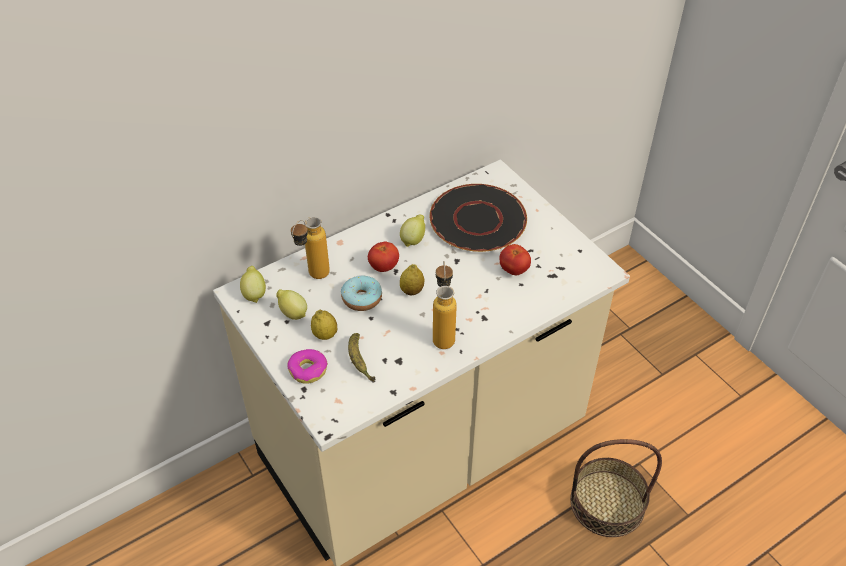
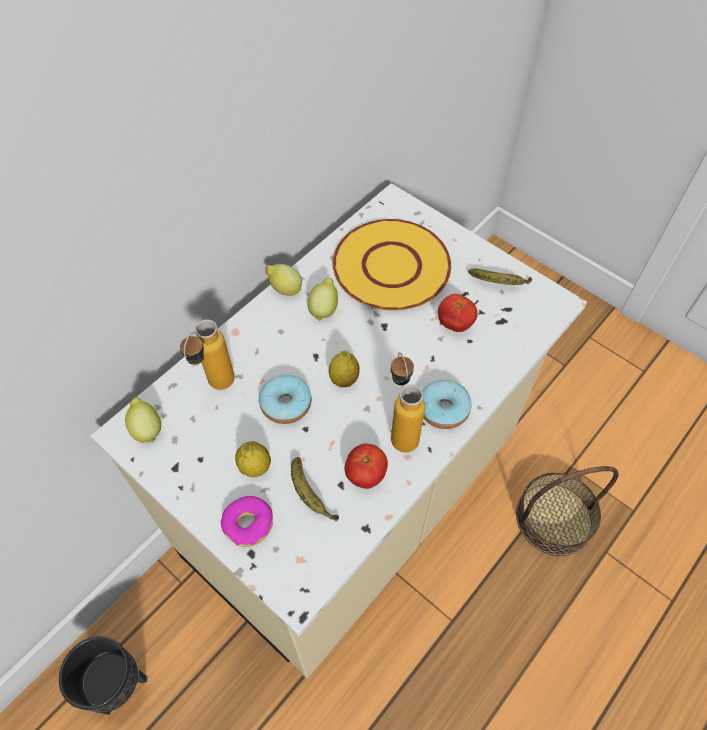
camera: 15 degrees left, 10 degrees up
lemon [276,289,307,320] -> lemon moved to [265,264,302,296]
tomato [368,242,399,272] -> tomato moved to [344,443,388,489]
black plate [430,184,527,252] -> yellow plate [333,219,451,311]
none -> black planter [59,636,147,715]
none -> donut [423,380,471,429]
none -> banana [468,269,532,285]

